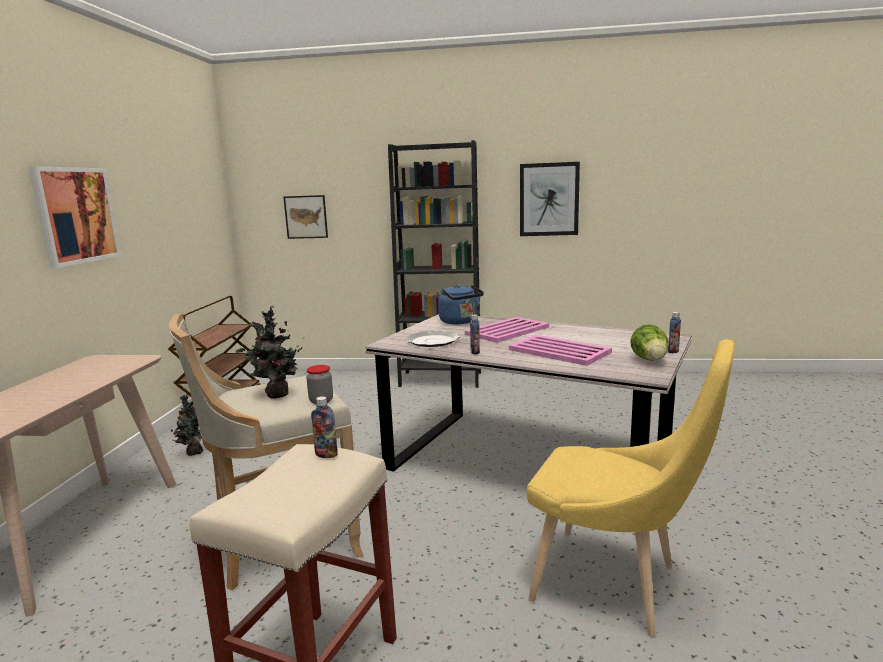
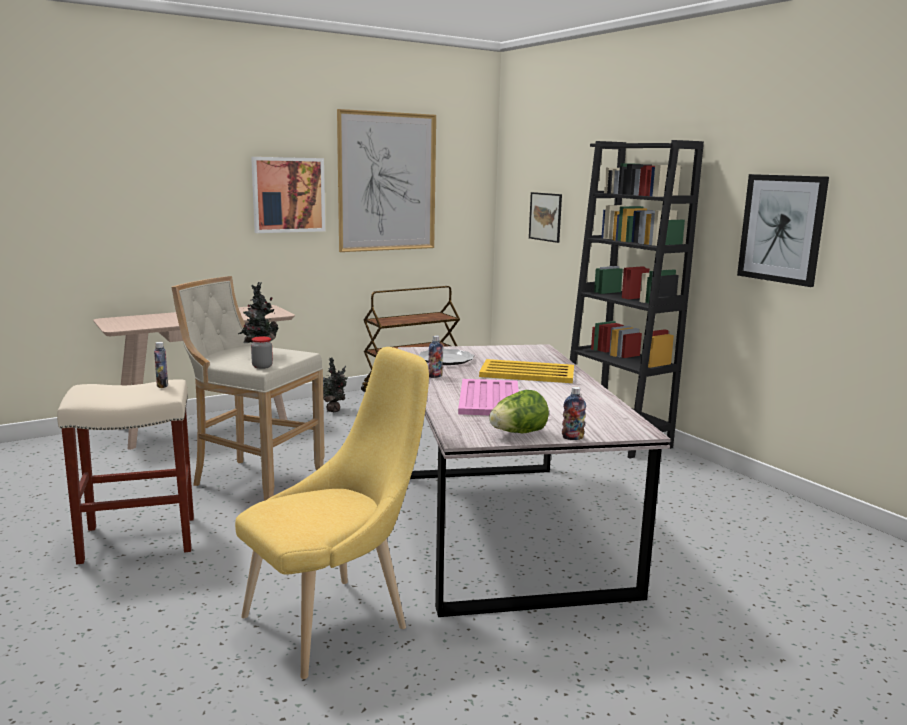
camera: 50 degrees right, 0 degrees up
blue kettle [438,284,484,324] -> none
pink tray [465,317,549,343] -> yellow tray [479,359,574,383]
yellow chair [527,339,735,637] -> yellow chair turned 120 degrees counterclockwise [235,347,429,679]
none -> picture [337,109,436,252]

